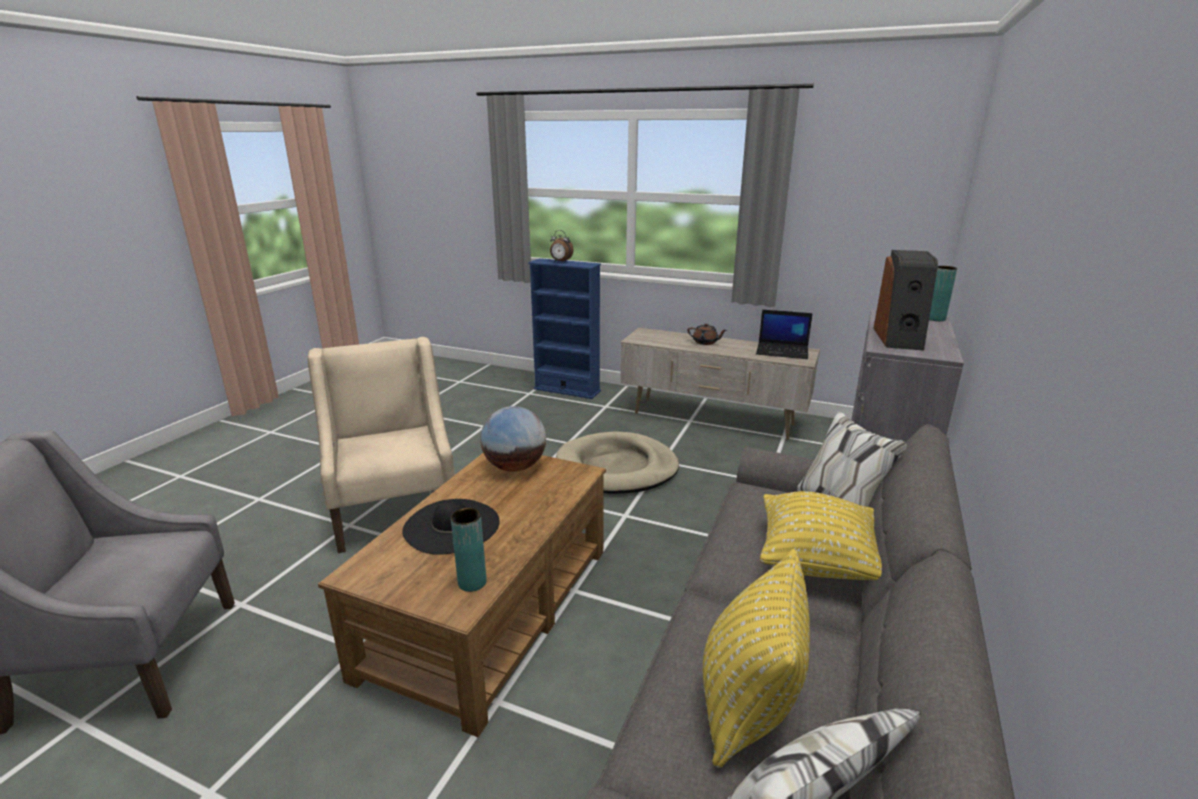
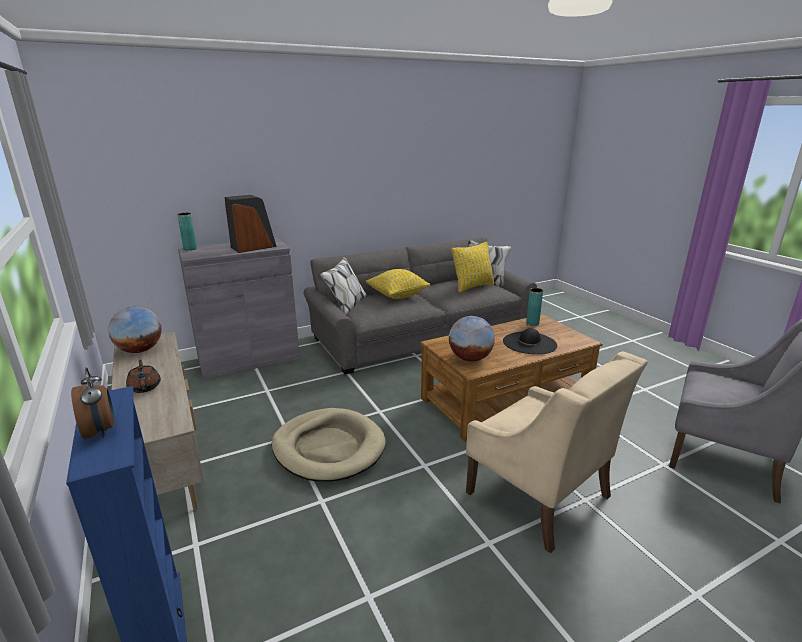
camera: 140 degrees left, 0 degrees up
beige armchair [308,337,455,553] -> beige armchair turned 60 degrees counterclockwise [466,351,648,553]
laptop [756,310,813,359] -> globe [108,306,162,353]

